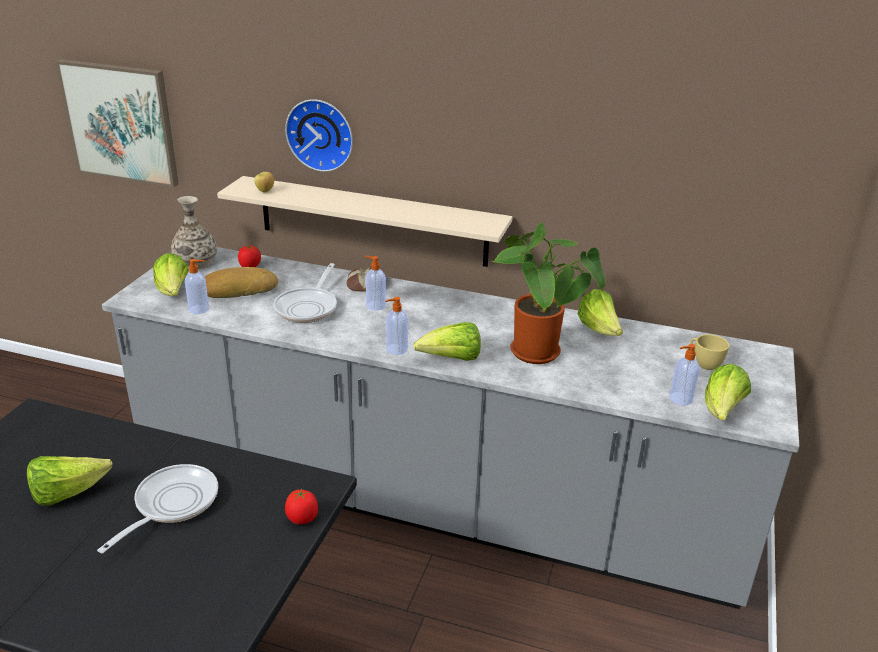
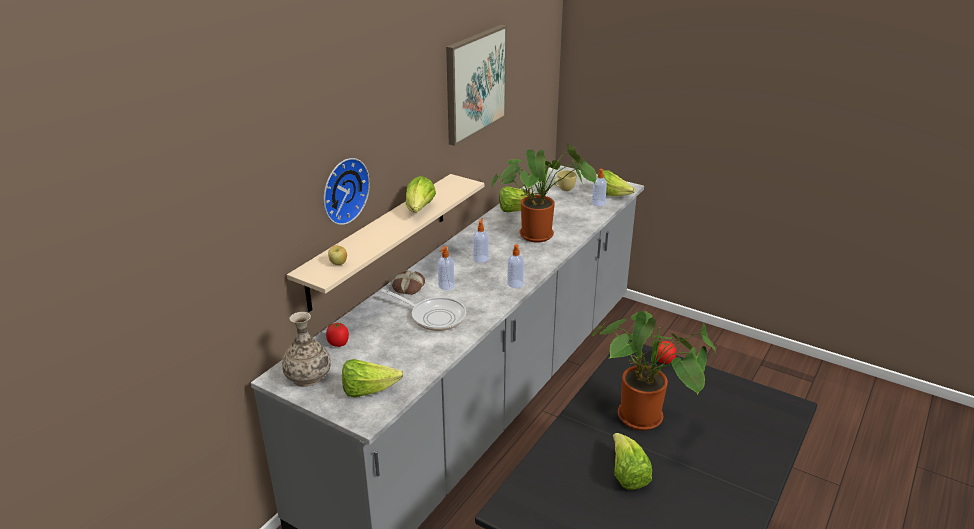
camera: 75 degrees left, 0 degrees up
picture [56,59,179,187] -> picture moved to [446,25,507,146]
frying pan [97,464,218,553] -> potted plant [592,311,716,431]
soap dispenser [185,259,209,314] -> soap dispenser moved to [473,218,488,263]
bread [205,267,278,298] -> none
lettuce [413,322,481,361] -> lettuce moved to [406,176,436,213]

